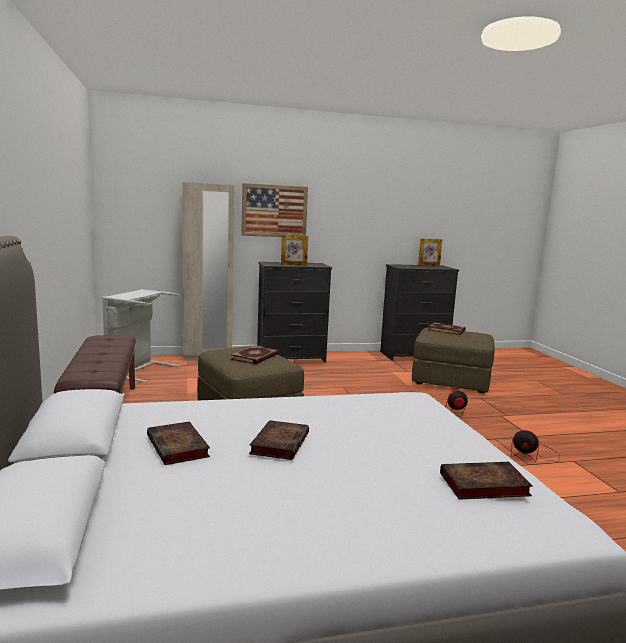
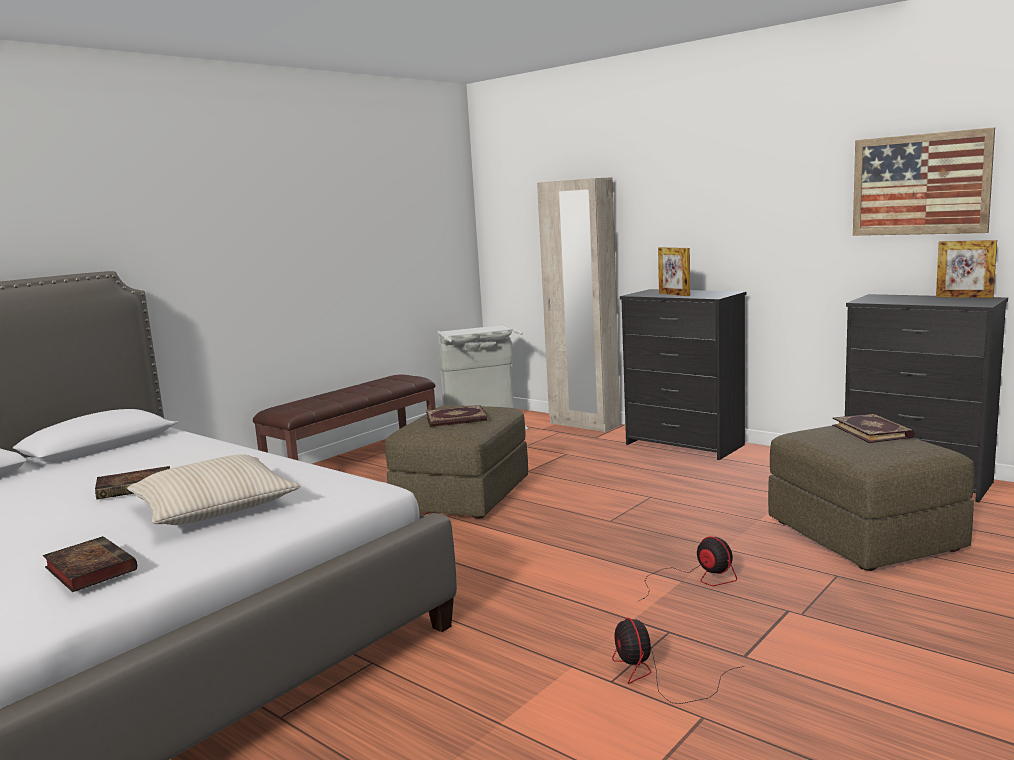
camera: 55 degrees right, 0 degrees up
book [147,421,210,465] -> none
picture [241,183,308,237] -> picture moved to [853,127,995,236]
none -> beige pillow [127,454,300,525]

